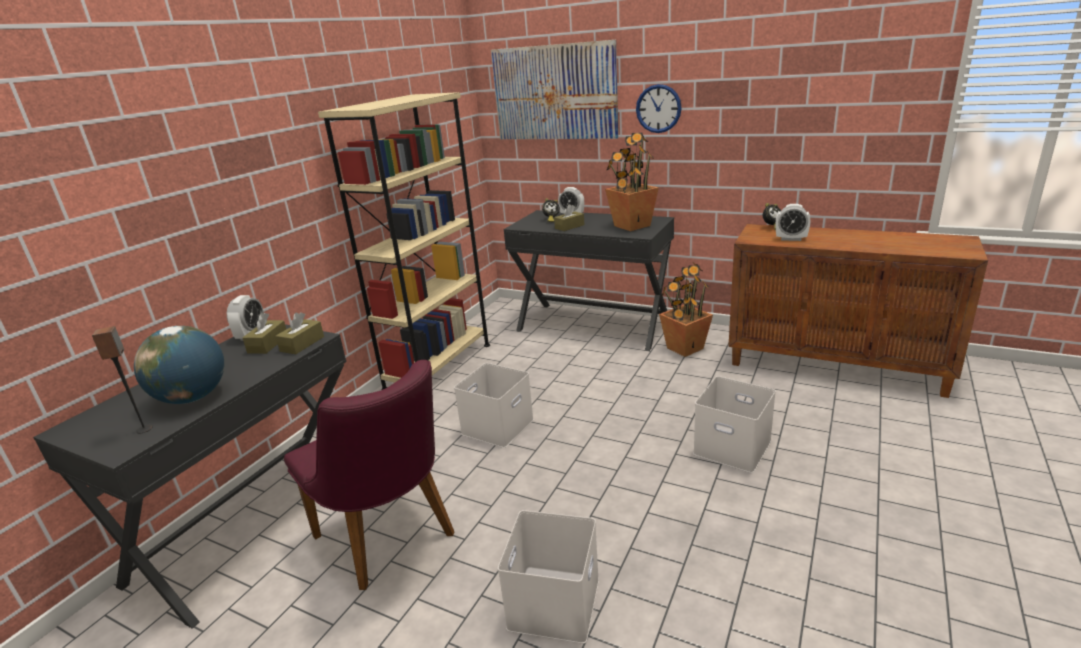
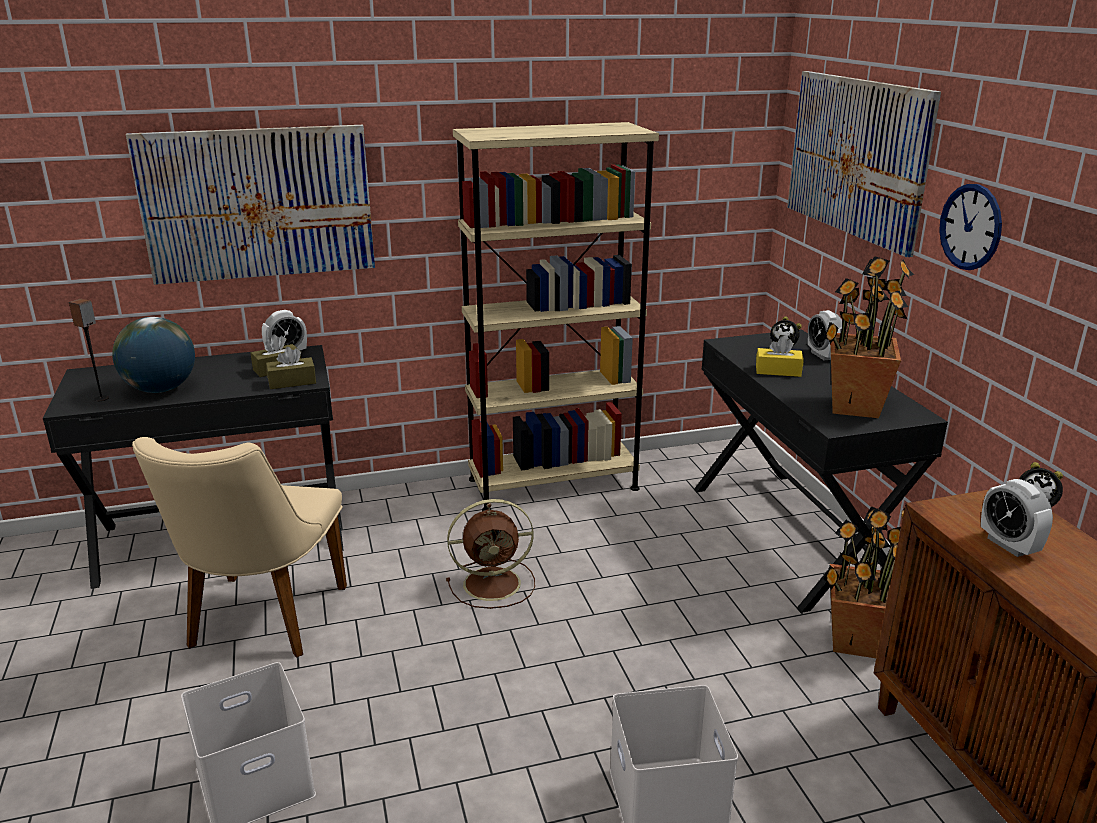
camera: 45 degrees right, 0 degrees up
purple chair [284,360,454,590] -> beige chair [132,437,347,658]
white storage box [454,363,534,448] -> brown fan [446,499,535,609]
brown tissue box [554,204,584,231] -> yellow tissue box [756,336,804,377]
none -> picture [126,125,375,285]

